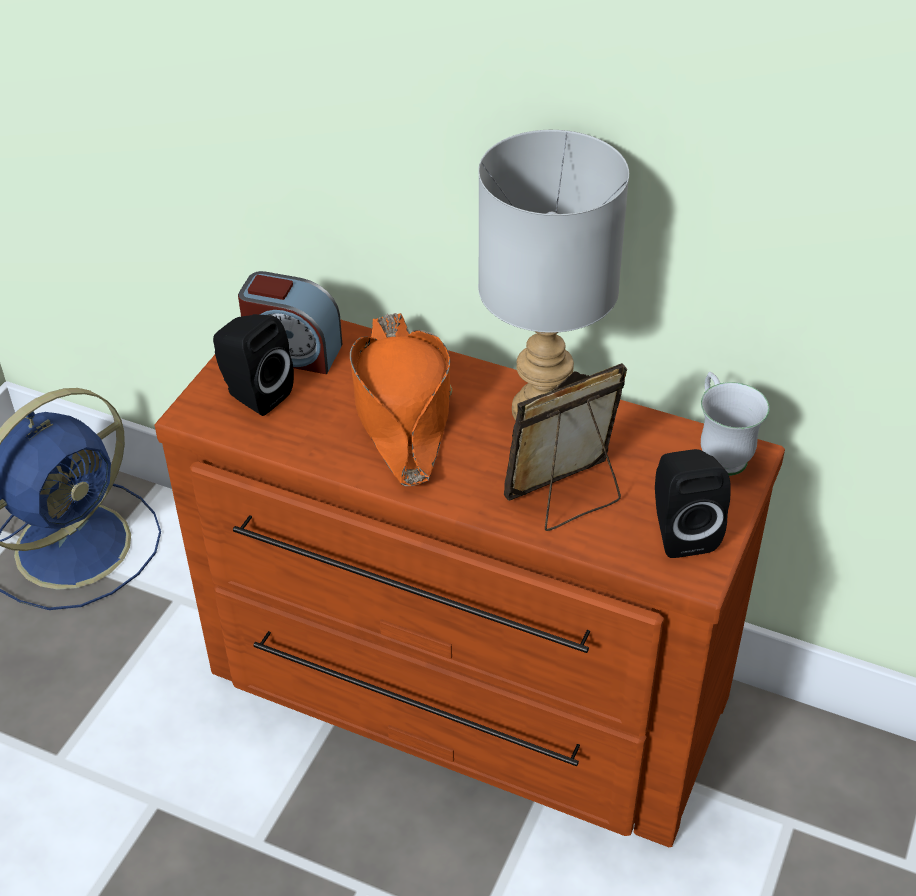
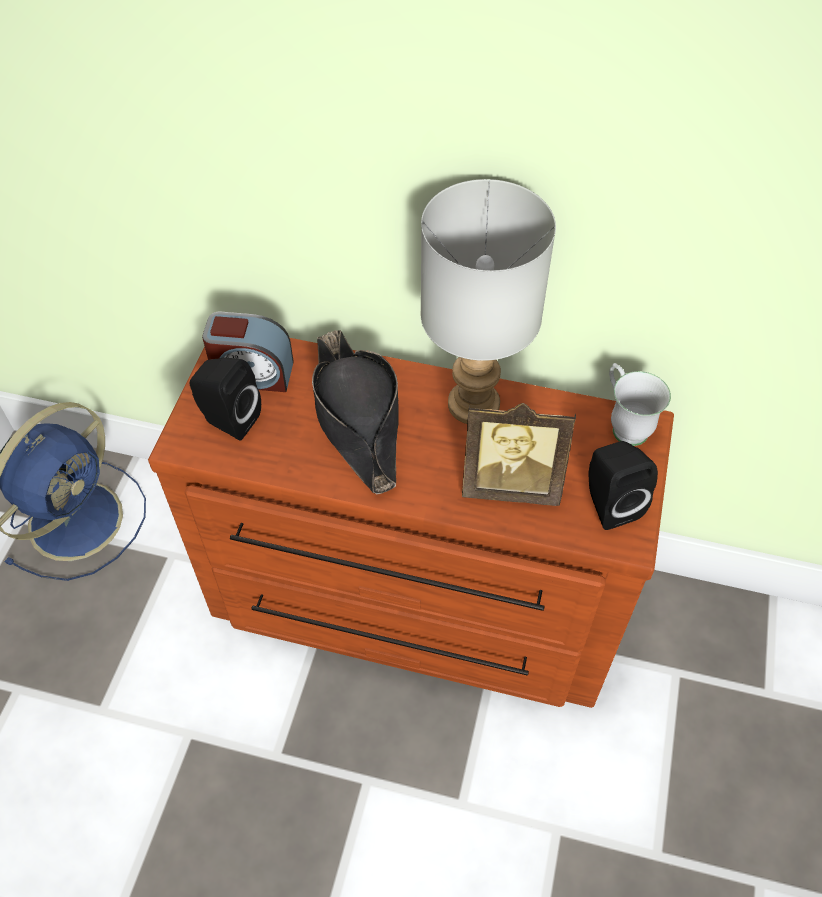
camera: 10 degrees left, 10 degrees up
orange hat [350,313,452,486] -> black hat [312,330,399,494]
picture frame [504,363,627,531] -> picture frame turned 135 degrees counterclockwise [462,403,576,506]

